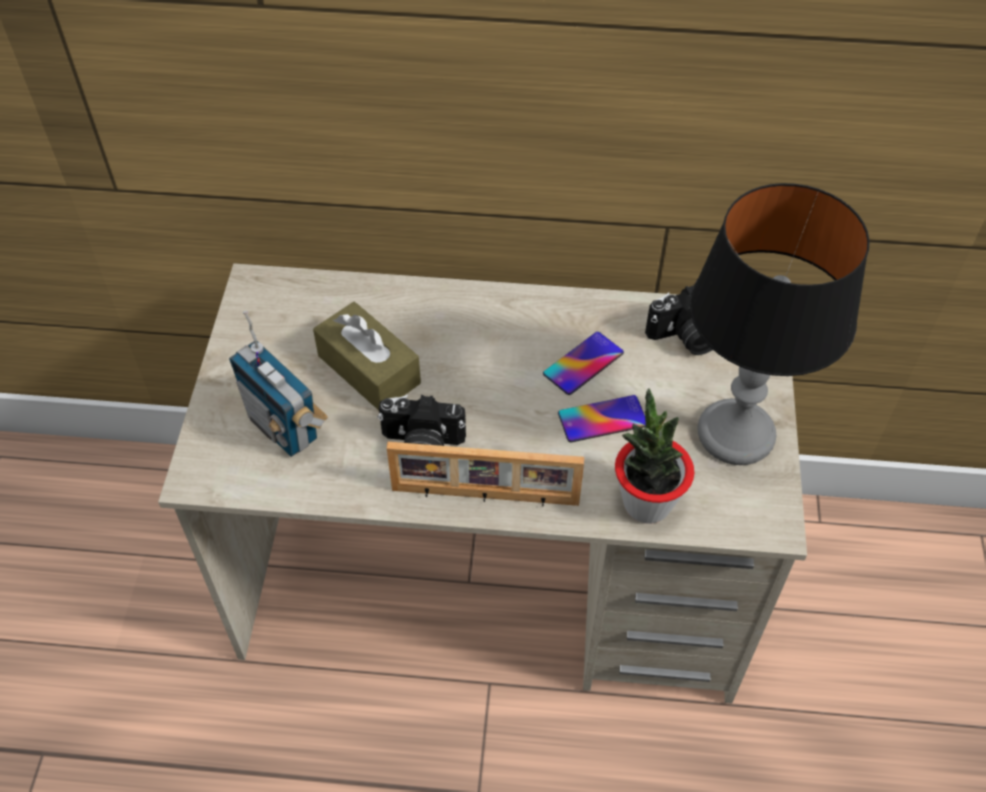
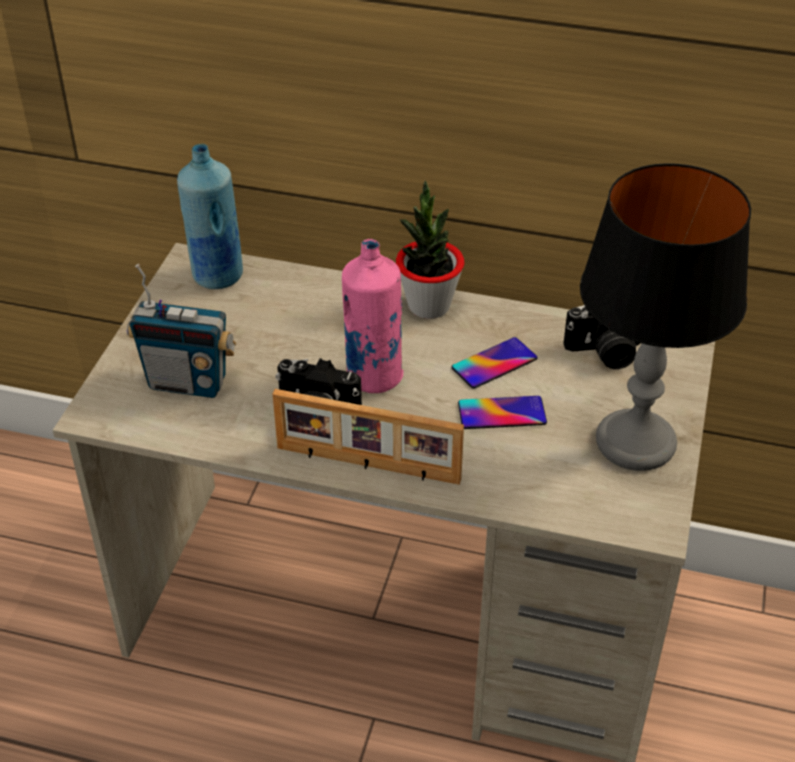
camera: 10 degrees right, 10 degrees down
radio [229,311,328,457] -> radio turned 45 degrees counterclockwise [127,264,236,398]
brown tissue box [313,302,421,410] -> none
potted plant [615,389,694,524] -> potted plant moved to [396,181,464,319]
none -> blue bottle [177,144,243,289]
none -> pink bottle [342,239,404,393]

